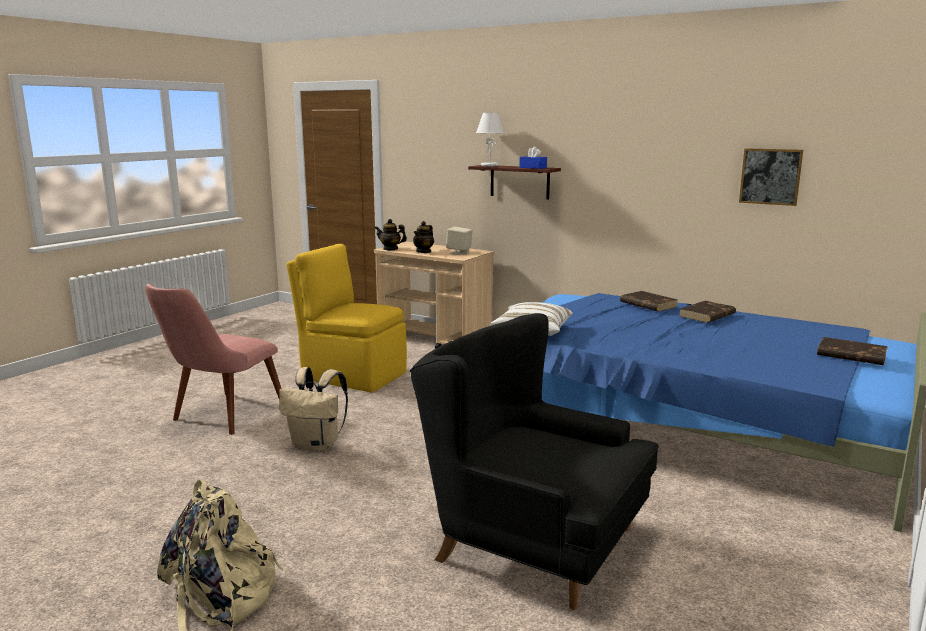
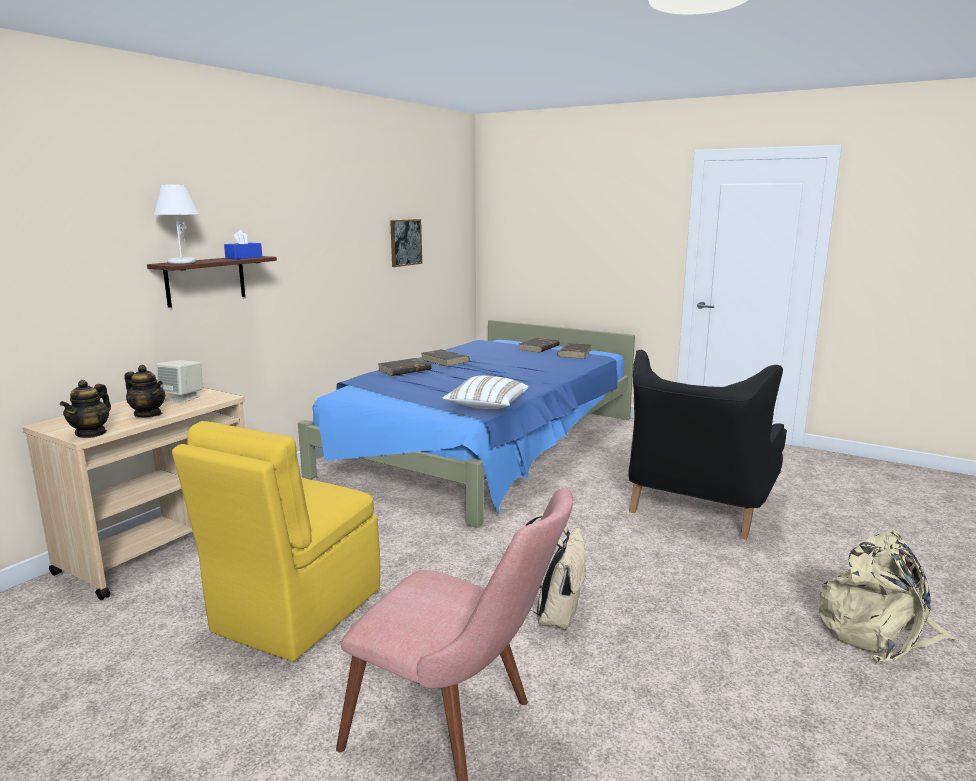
camera: 90 degrees left, 0 degrees up
none -> brown book [557,343,591,359]

